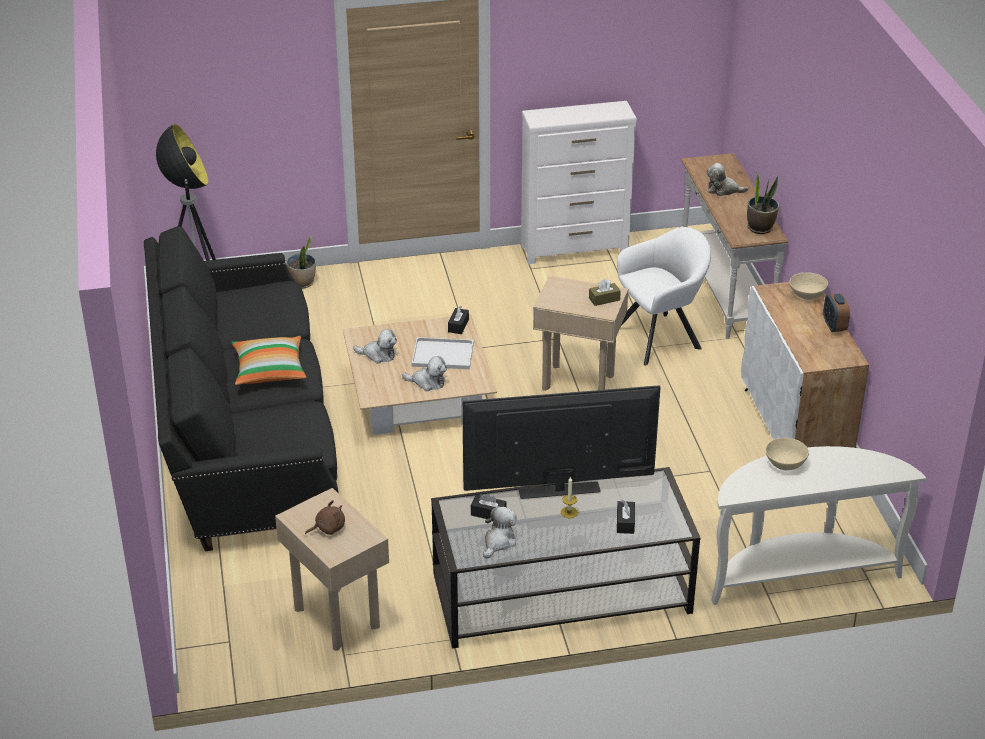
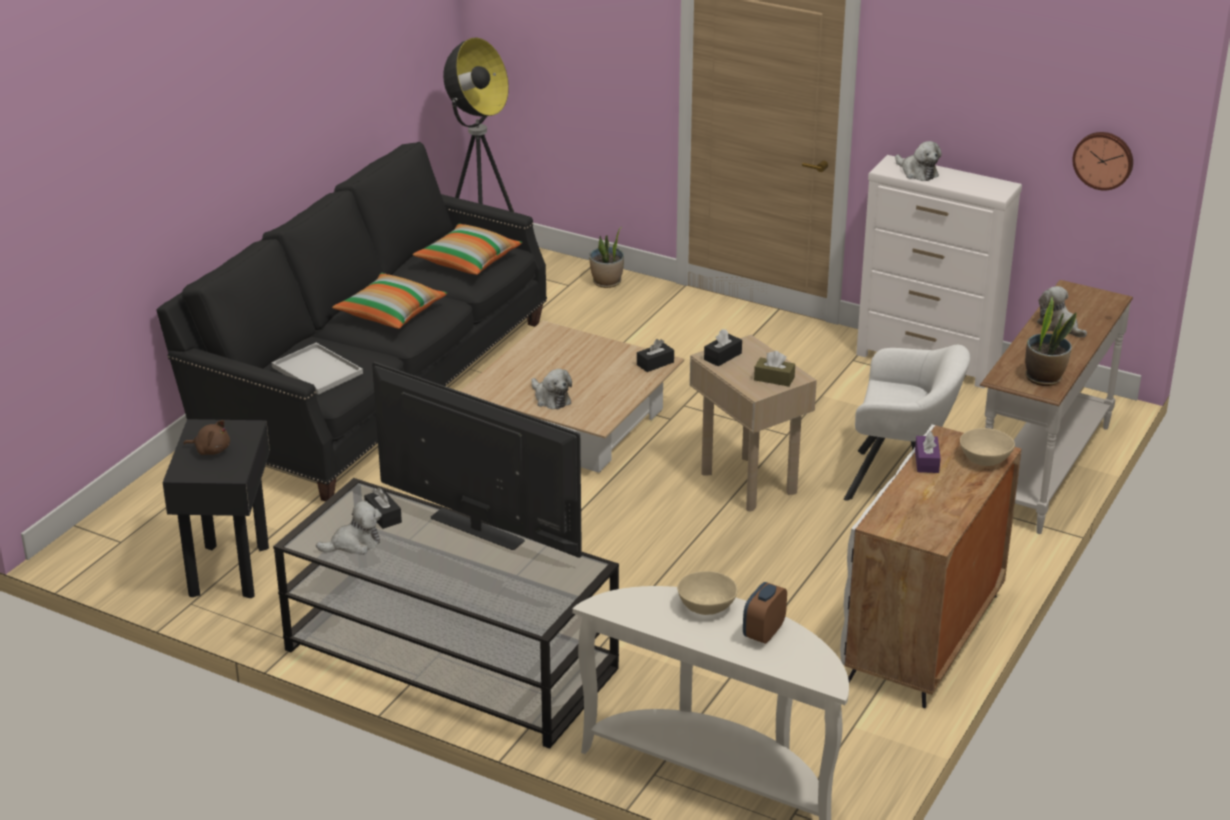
camera: 40 degrees right, 5 degrees down
beige side table [275,488,389,651] -> black side table [163,419,270,598]
plush toy [353,329,397,364] -> plush toy moved to [895,141,942,181]
white tray [412,337,474,369] -> white tray moved to [272,343,363,395]
candle [561,476,578,518] -> none
black tissue box [617,500,635,534] -> black tissue box moved to [704,329,742,366]
alarm clock [823,294,850,332] -> alarm clock moved to [743,582,787,644]
none -> pillow [413,223,522,275]
none -> purple tissue box [915,431,941,473]
none -> wall clock [1072,132,1133,190]

